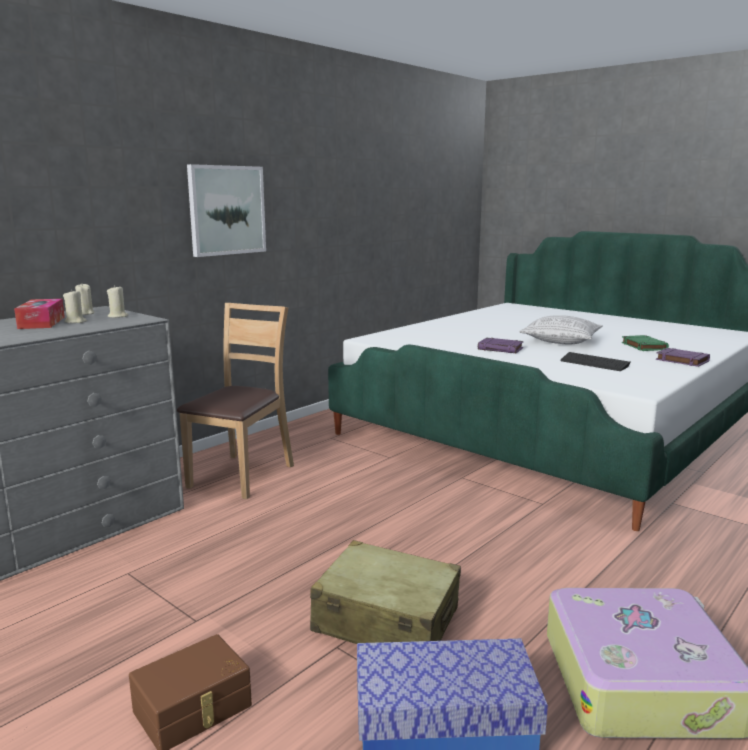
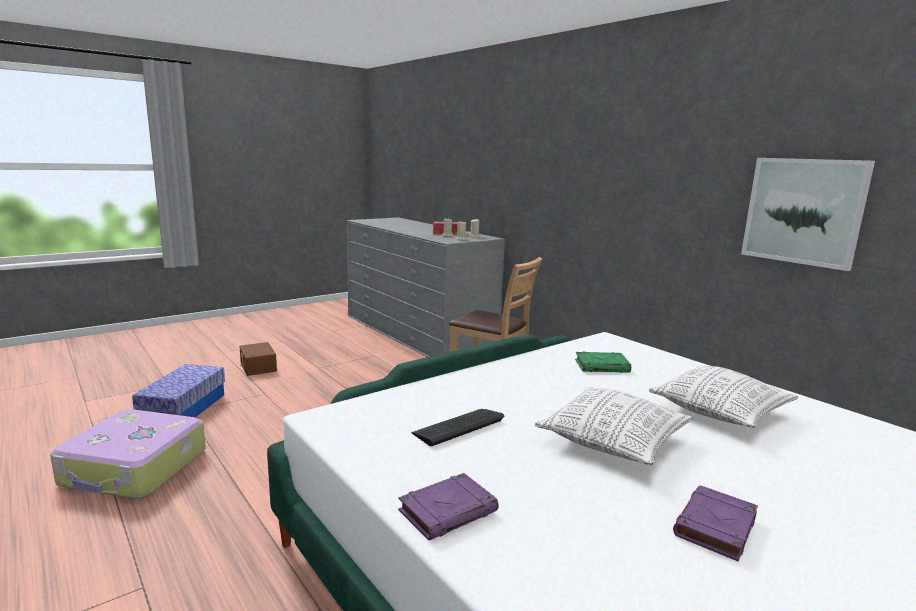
camera: 100 degrees right, 0 degrees up
picture [187,164,266,257] -> picture moved to [741,158,875,271]
beige suitcase [310,540,461,644] -> none
purple book [478,338,524,353] -> purple book moved to [673,485,758,562]
green book [621,335,669,351] -> green book moved to [575,352,631,373]
none -> pillow [649,366,799,428]

